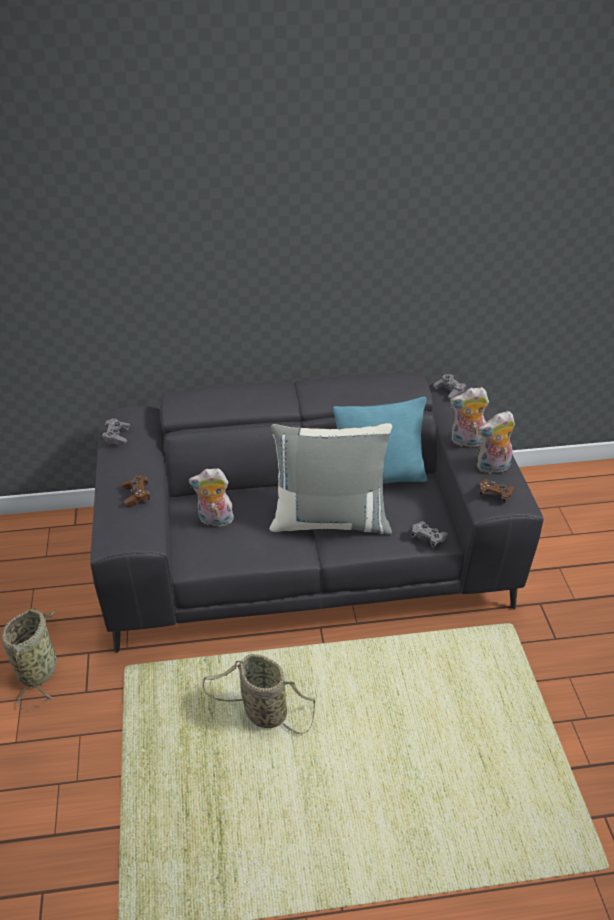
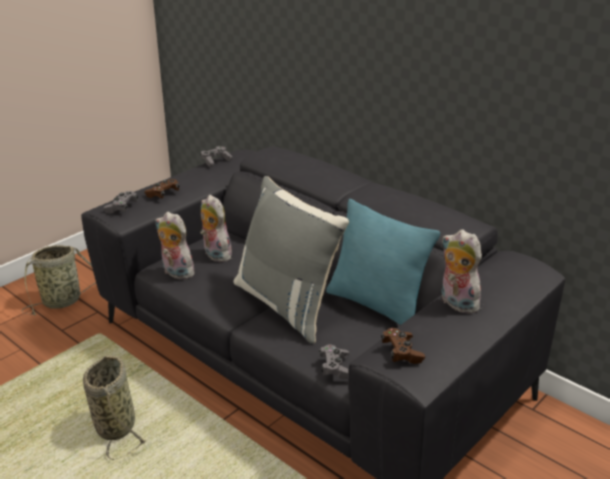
camera: 50 degrees right, 10 degrees down
grey game controller [433,374,467,400] -> grey game controller moved to [103,191,138,214]
plush toy [477,411,515,474] -> plush toy moved to [155,212,196,279]

